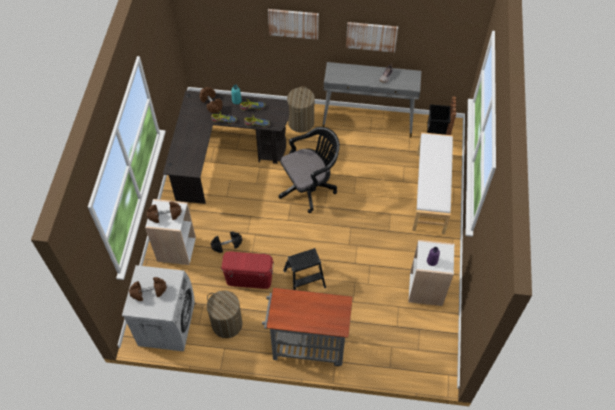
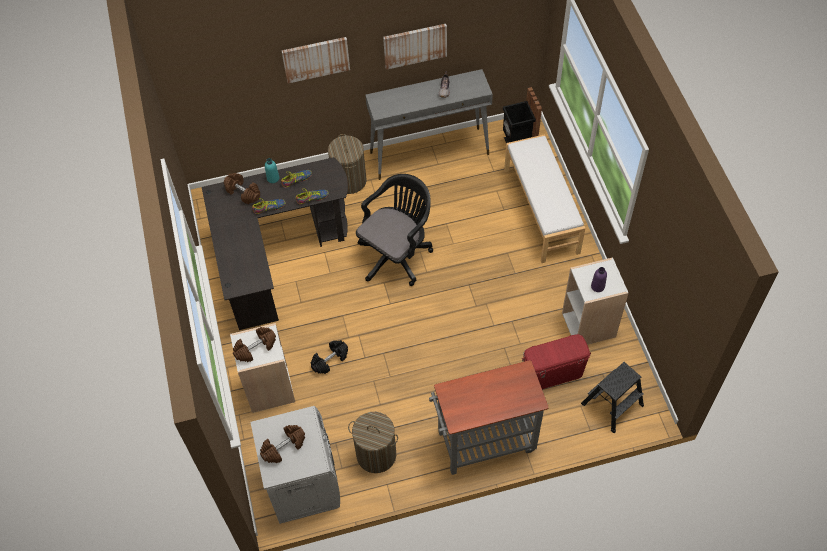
camera: 20 degrees left, 0 degrees up
red storage box [221,251,274,289] -> red storage box moved to [522,334,591,389]
black step ladder [283,248,326,290] -> black step ladder moved to [581,362,644,433]

